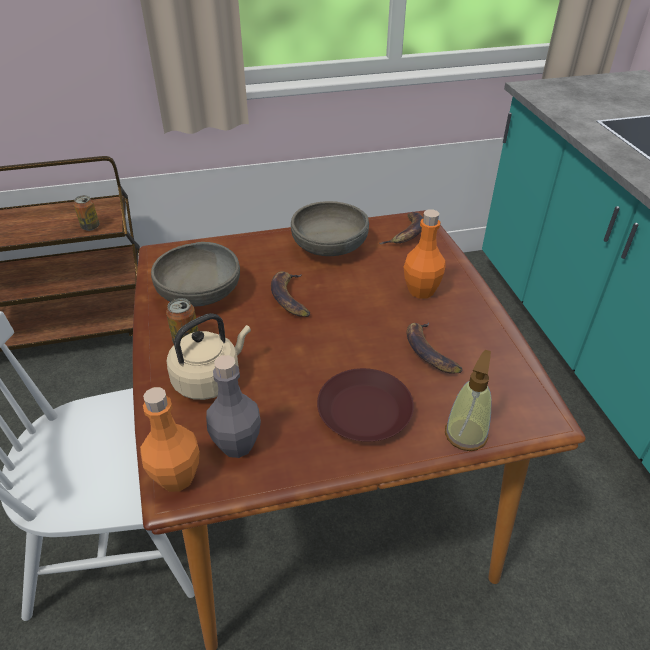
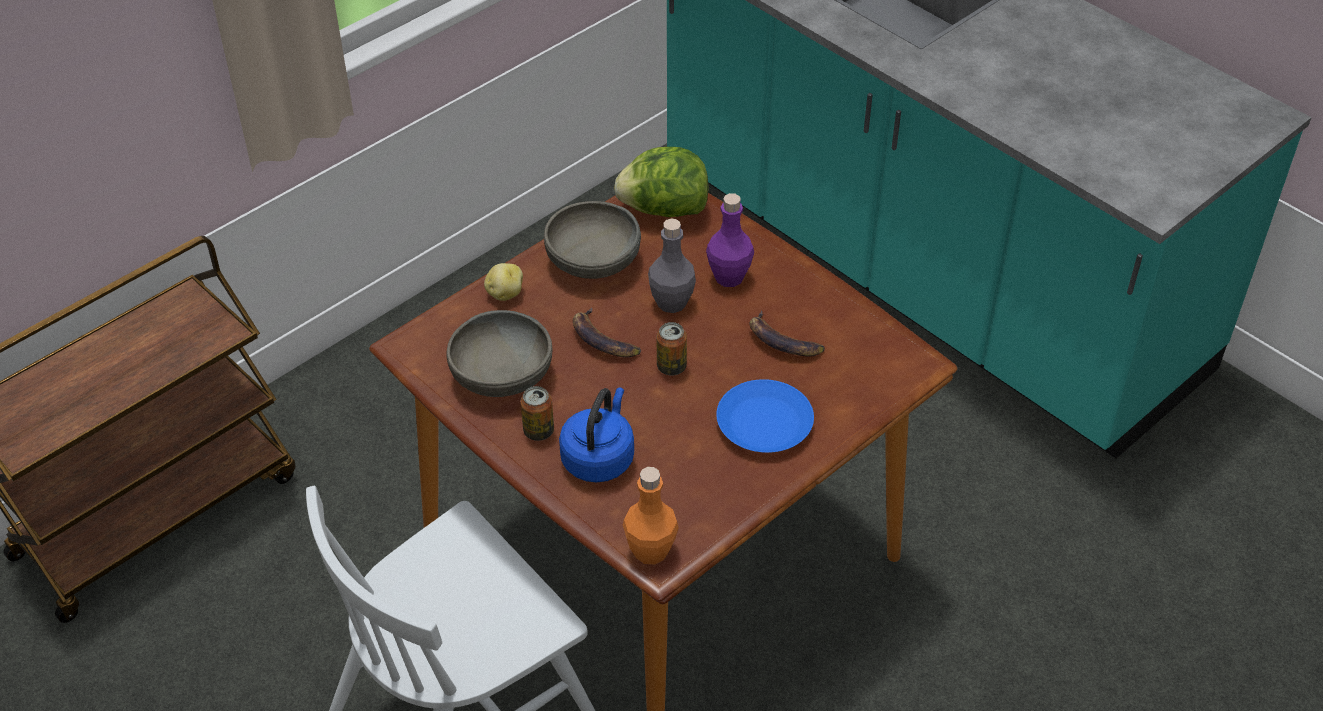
camera: 30 degrees left, 5 degrees up
can [74,195,99,231] -> can moved to [656,322,687,376]
beige kettle [167,313,251,400] -> blue kettle [559,387,634,483]
grey bottle [206,355,261,458] -> grey bottle moved to [648,219,696,313]
brown plate [317,368,414,442] -> blue plate [716,379,814,453]
banana [379,212,423,244] -> lettuce [614,147,709,217]
orange bottle [404,209,446,299] -> purple bottle [706,193,754,287]
soap dispenser [445,350,492,451] -> none
none -> potato [484,263,523,301]

